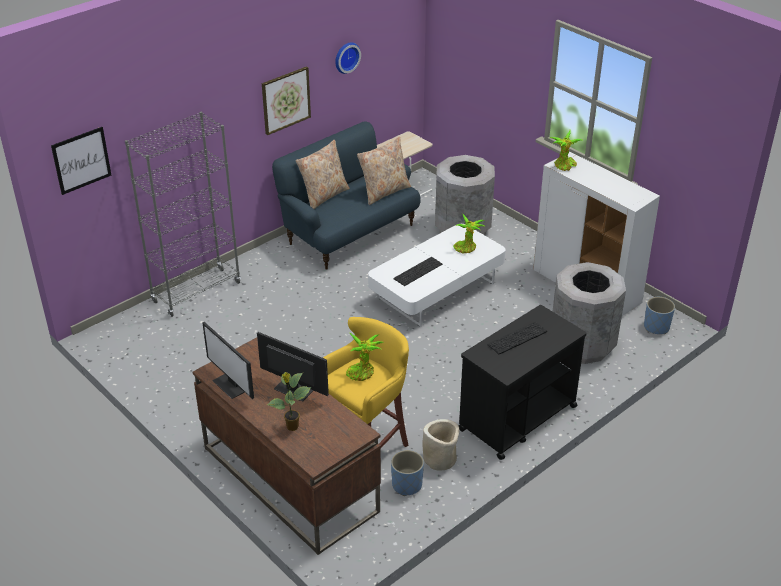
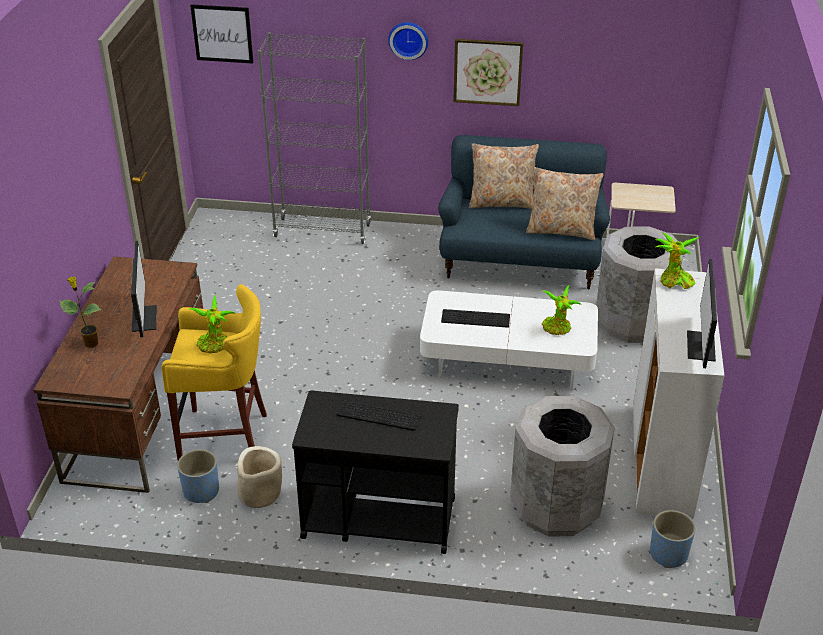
camera: 50 degrees right, 0 degrees up
monitor [202,322,254,399] -> monitor moved to [687,259,717,368]
wall clock [335,43,361,74] -> wall clock moved to [388,22,428,60]

